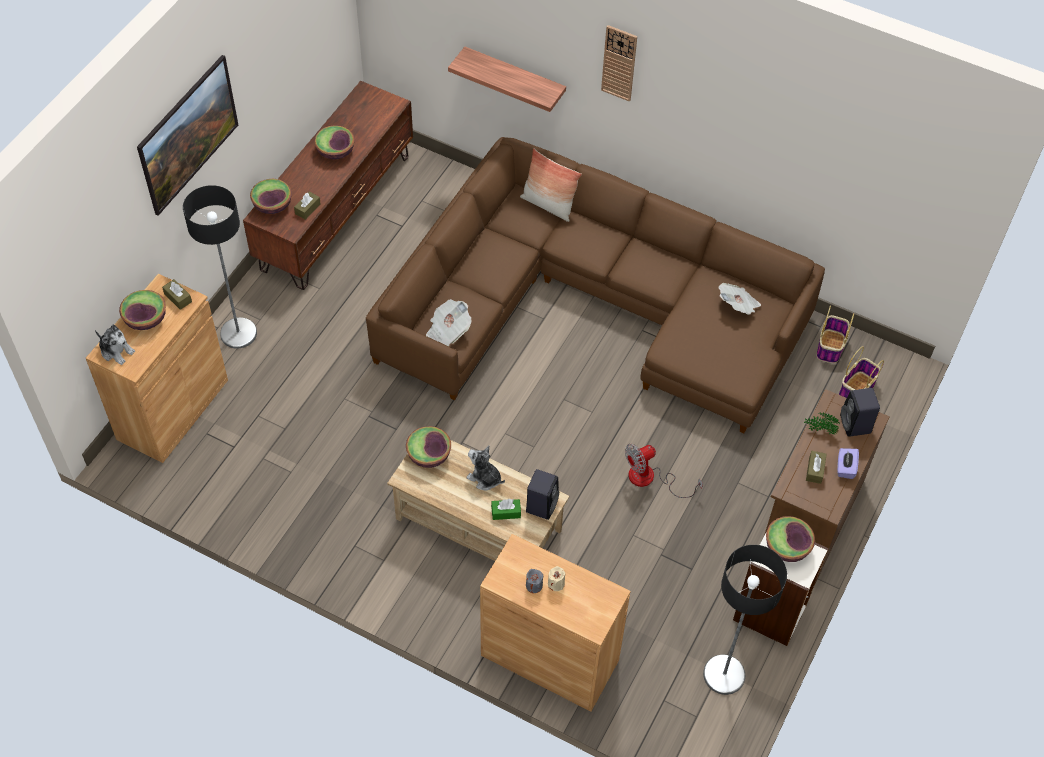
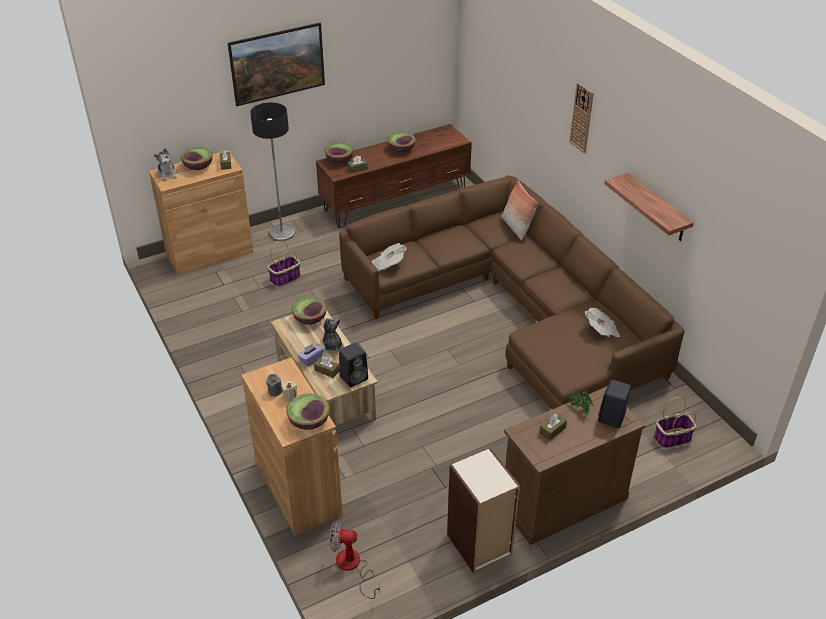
camera: 35 degrees right, 15 degrees down
shelf [448,47,566,112] -> shelf moved to [604,173,694,241]
green tissue box [491,499,521,520] -> brown tissue box [314,356,340,378]
fan [625,444,703,498] -> fan moved to [330,520,380,599]
floor lamp [703,545,787,695] -> none
bowl [766,516,815,562] -> bowl moved to [286,393,330,430]
basket [817,306,854,363] -> basket moved to [268,241,301,287]
purple tissue box [837,448,859,479] -> purple tissue box moved to [298,344,323,366]

